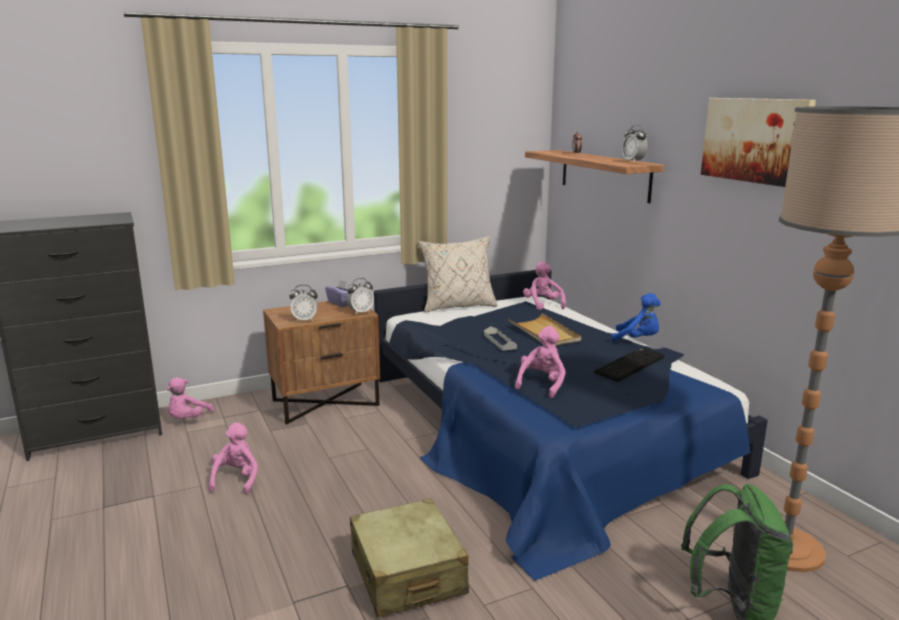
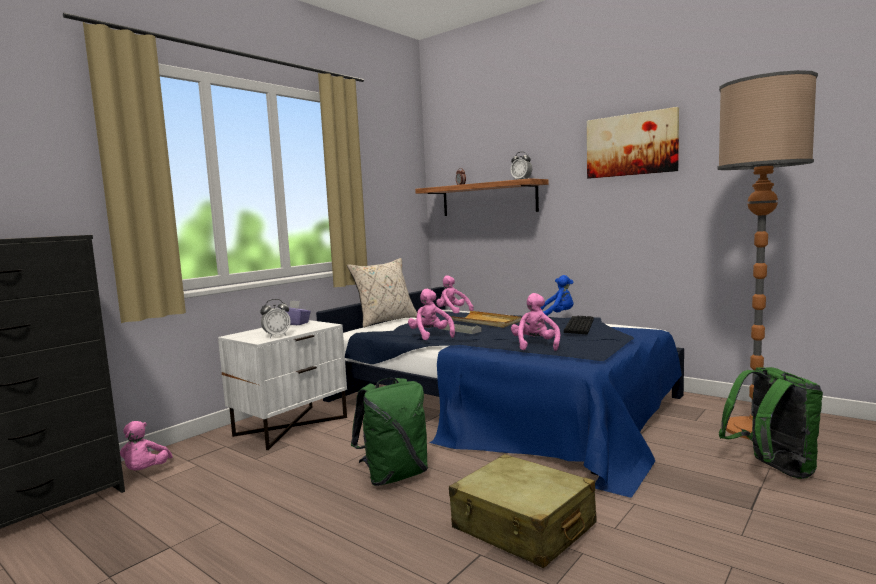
camera: 25 degrees left, 10 degrees down
pink plush toy [209,423,258,494] -> pink plush toy moved to [408,289,455,340]
brown nightstand [263,301,380,424] -> white nightstand [218,320,347,450]
alarm clock [346,278,374,314] -> none
none -> green backpack [351,378,428,486]

